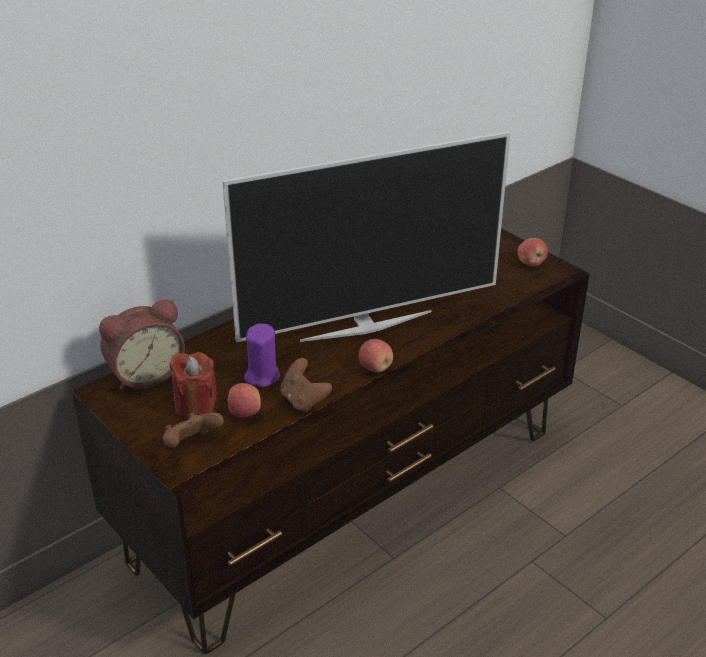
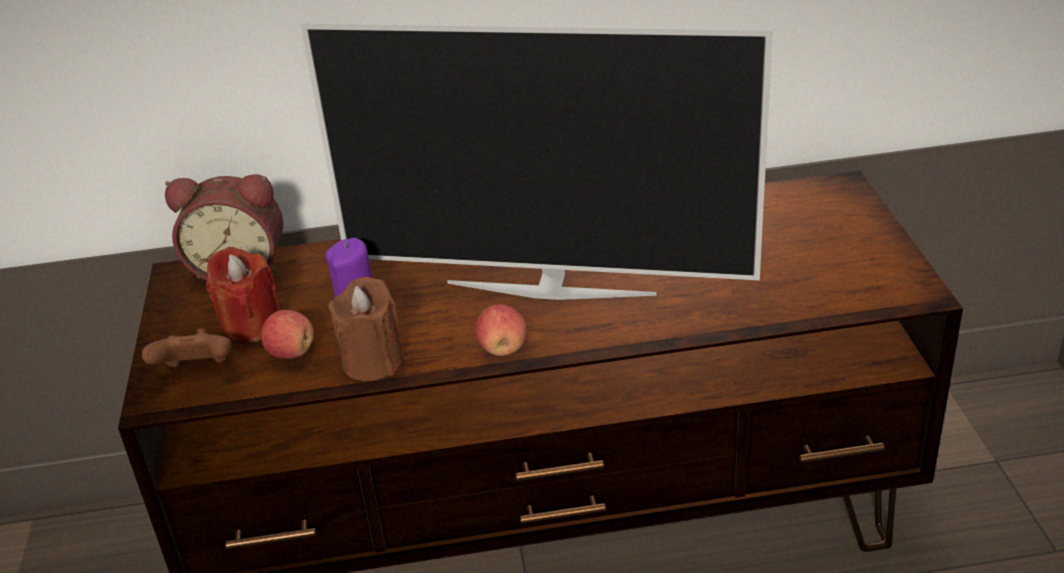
camera: 35 degrees right, 0 degrees up
brown game controller [281,358,332,413] -> brown candle [328,277,404,381]
apple [518,238,548,266] -> none

